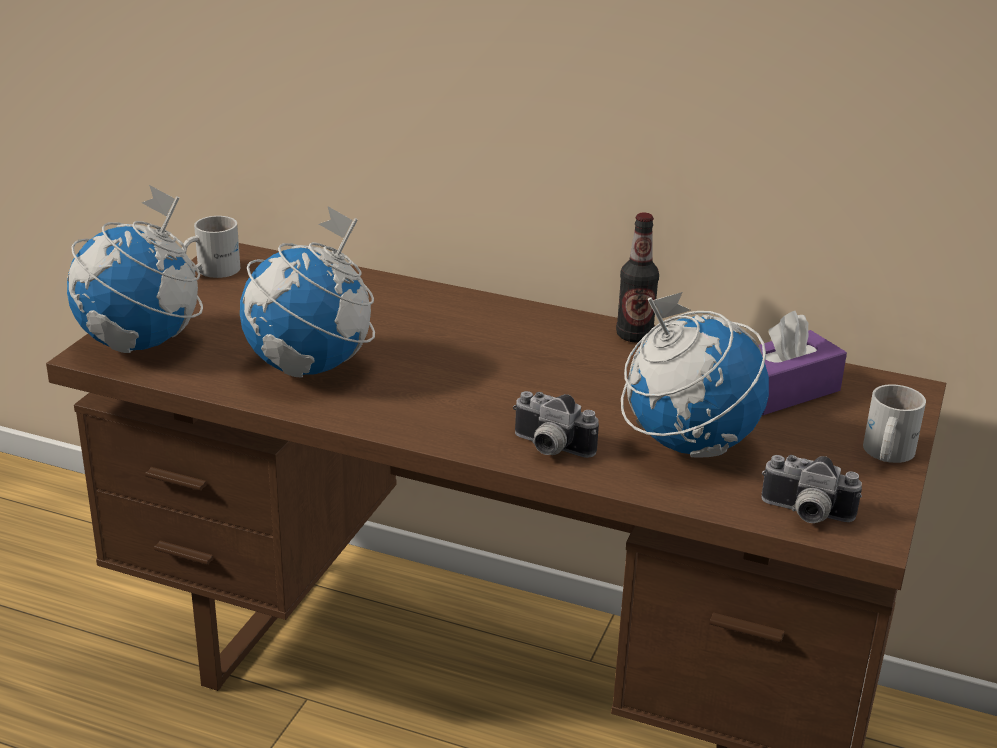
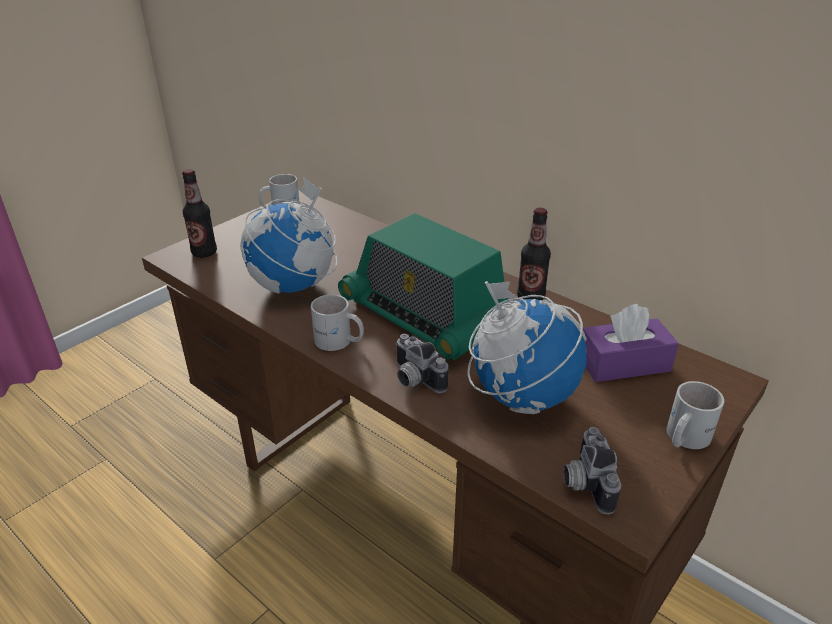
camera: 20 degrees right, 5 degrees up
globe [67,185,203,353] -> bottle [182,169,217,258]
camera [761,455,862,523] -> camera turned 45 degrees clockwise [563,427,621,515]
none -> white mug [311,294,364,351]
none -> radio [338,213,509,360]

